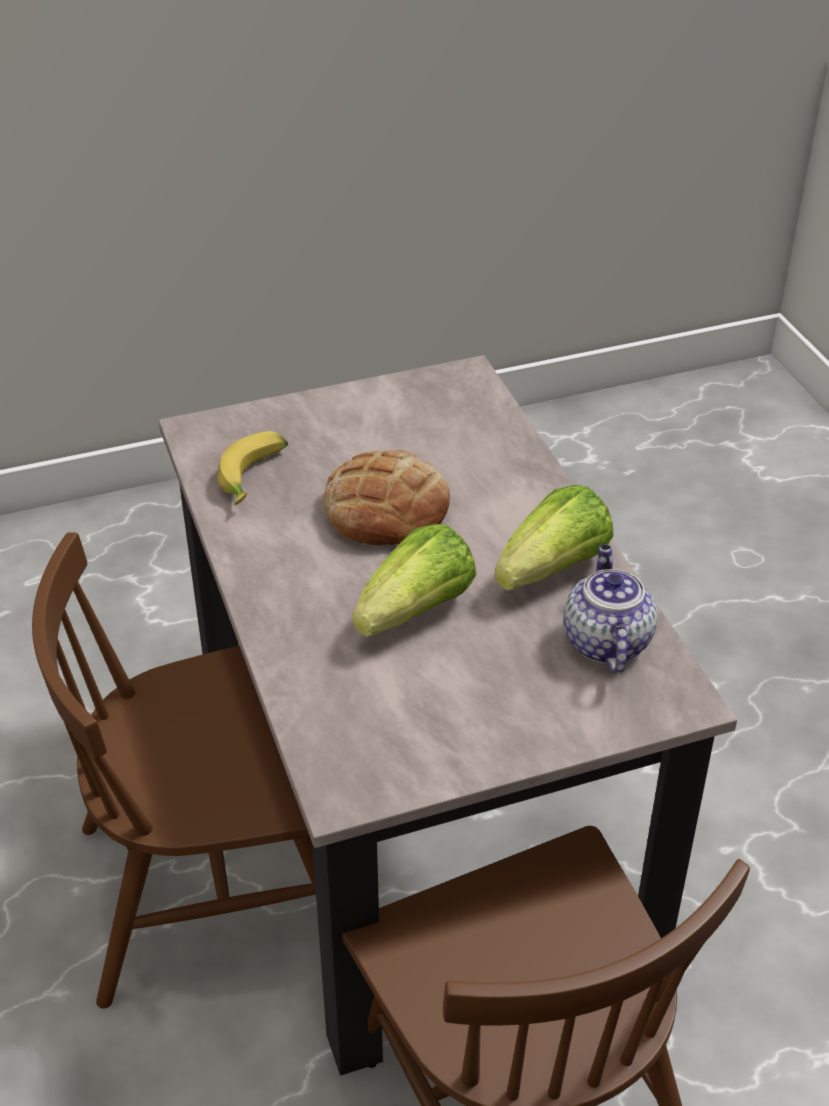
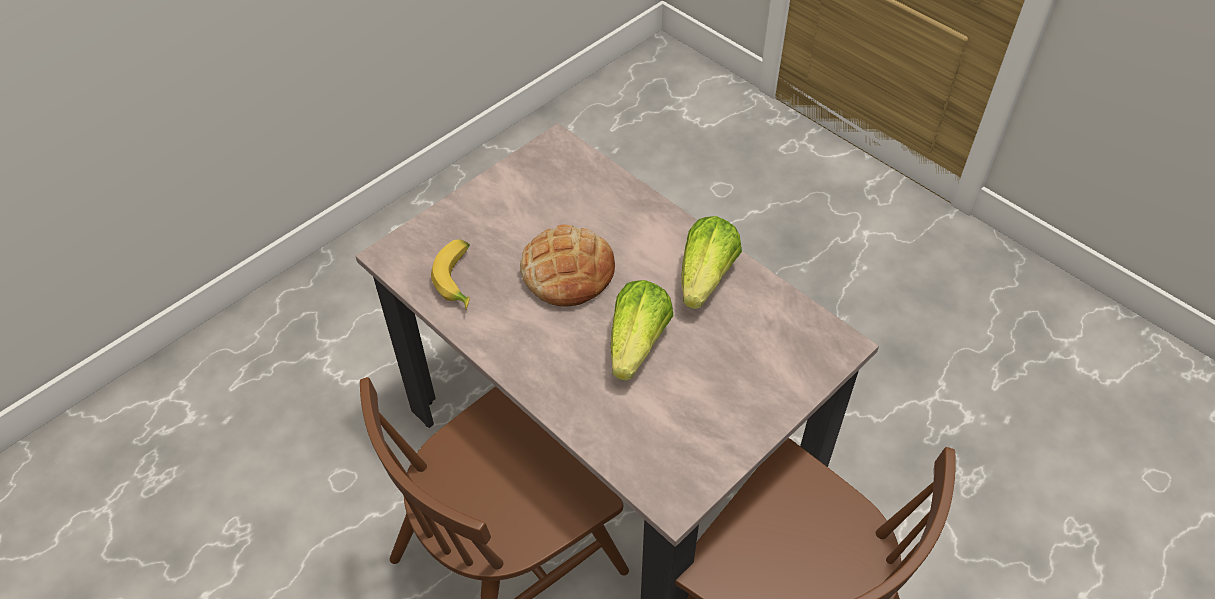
camera: 25 degrees left, 10 degrees up
teapot [563,544,657,674] -> none

